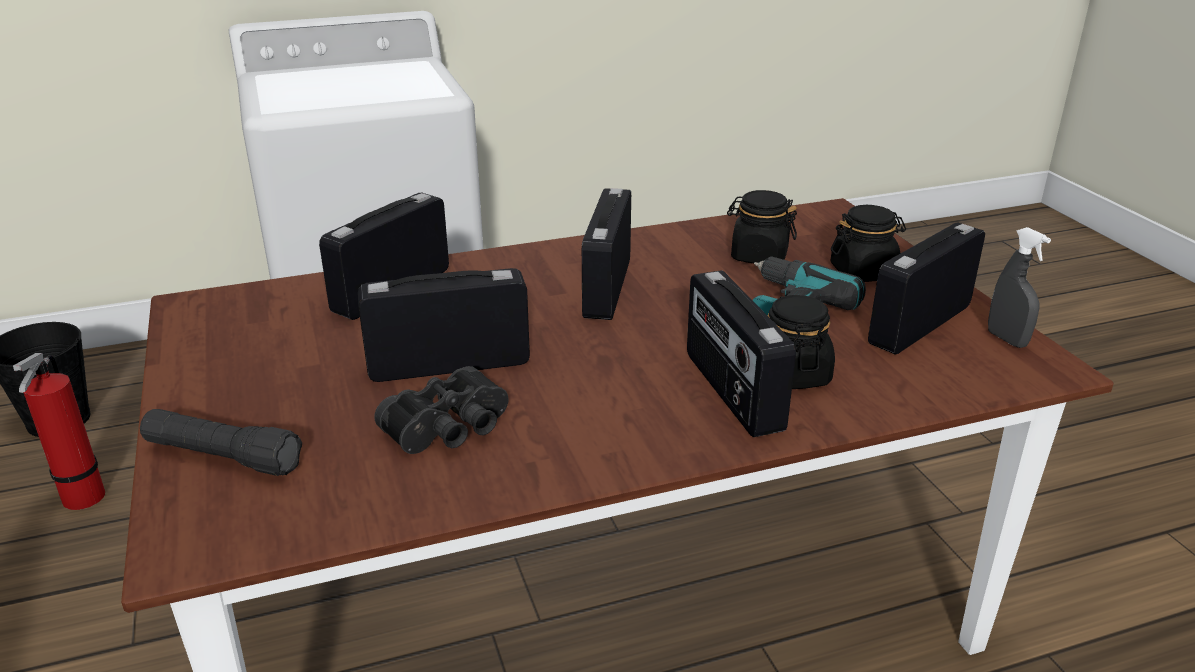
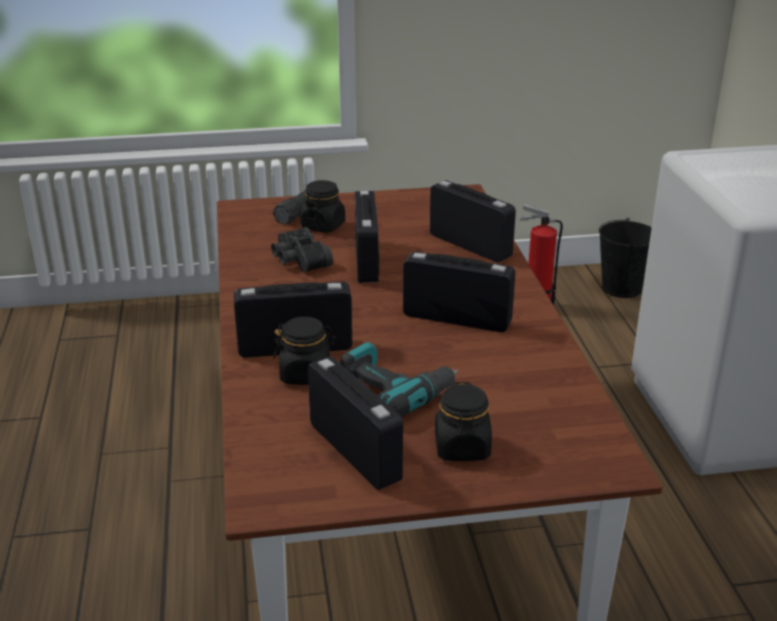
camera: 100 degrees right, 0 degrees up
black jar [727,190,797,263] -> black jar moved to [300,180,345,233]
grey spray bottle [988,227,1051,348] -> none

